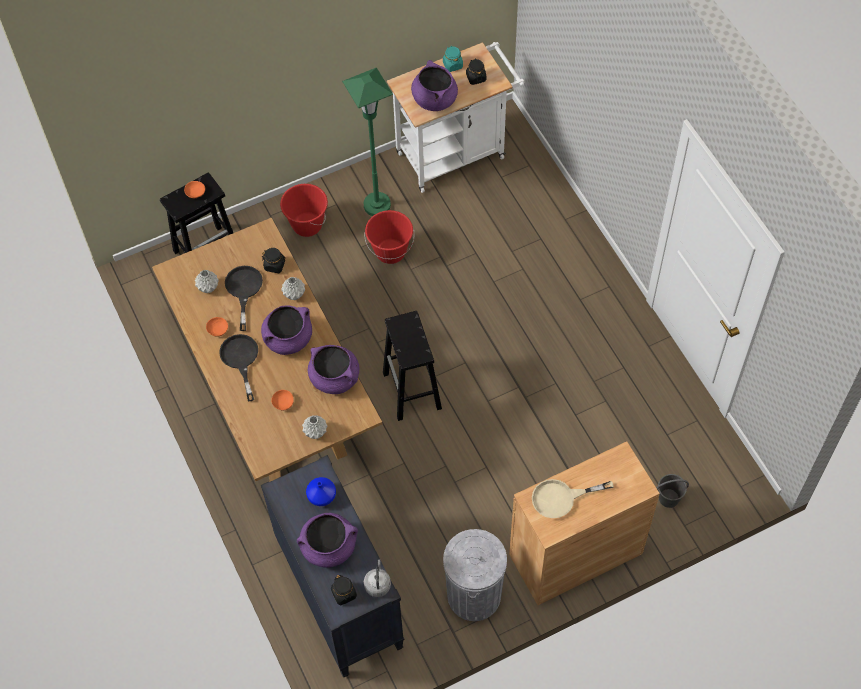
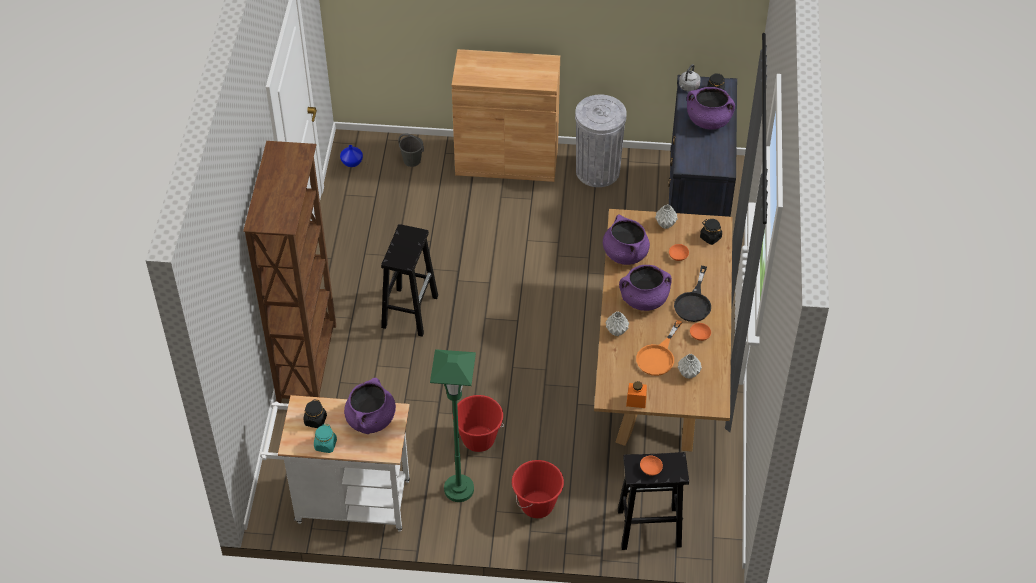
camera: 150 degrees left, 10 degrees down
black frying pan [225,266,263,331] -> orange frying pan [636,320,682,376]
black jar [262,248,285,273] -> black jar moved to [700,219,722,245]
blue vase [306,477,336,506] -> blue vase moved to [340,145,363,167]
black stool [383,311,442,421] -> black stool moved to [381,224,438,337]
beige frying pan [532,479,614,518] -> none
none -> brown bookcase [243,141,336,403]
none -> orange jar [626,381,647,408]

